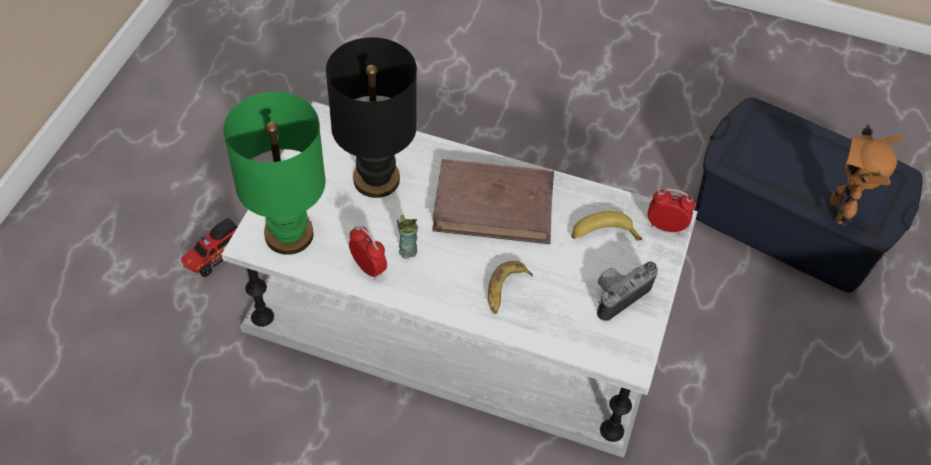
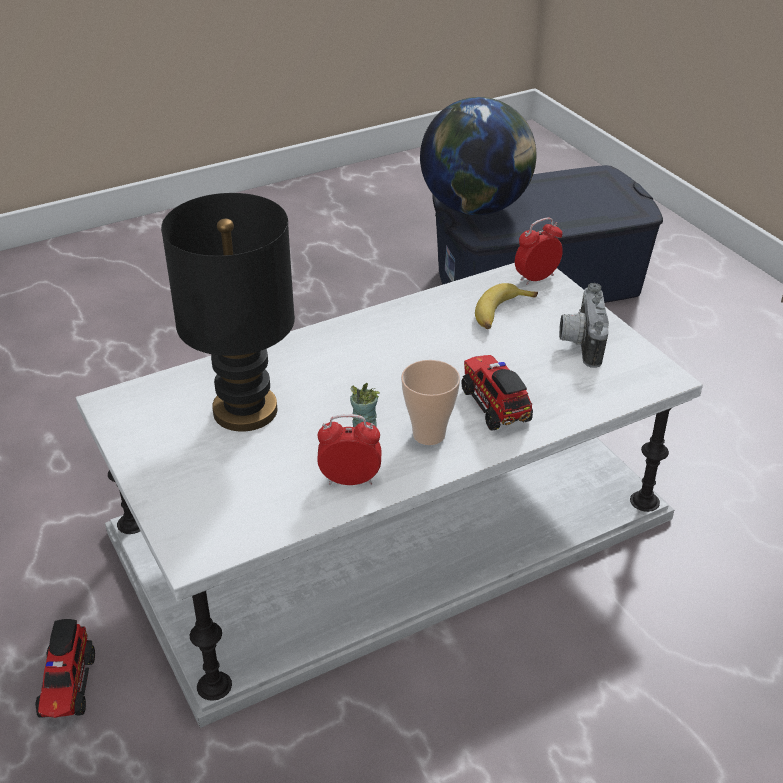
camera: 45 degrees left, 15 degrees down
green table lamp [223,92,326,255] -> none
brown book [432,159,554,244] -> none
banana [488,261,533,314] -> toy truck [461,355,533,431]
toy robot [829,124,903,226] -> none
none -> cup [401,360,460,445]
none -> globe [420,97,537,215]

